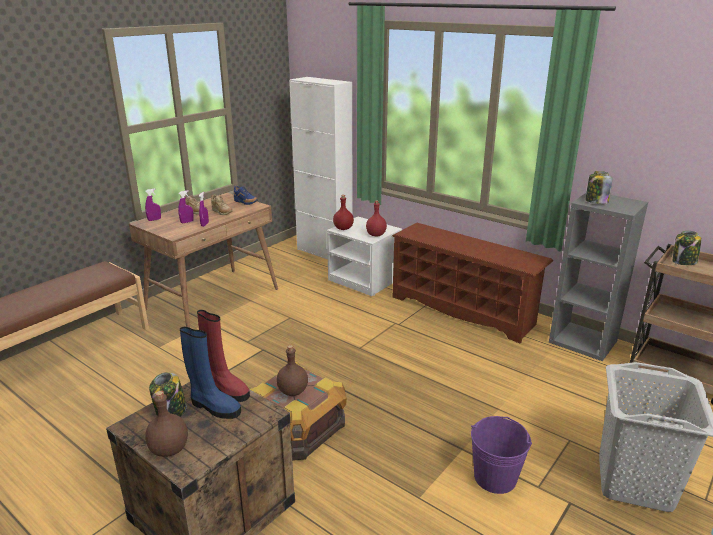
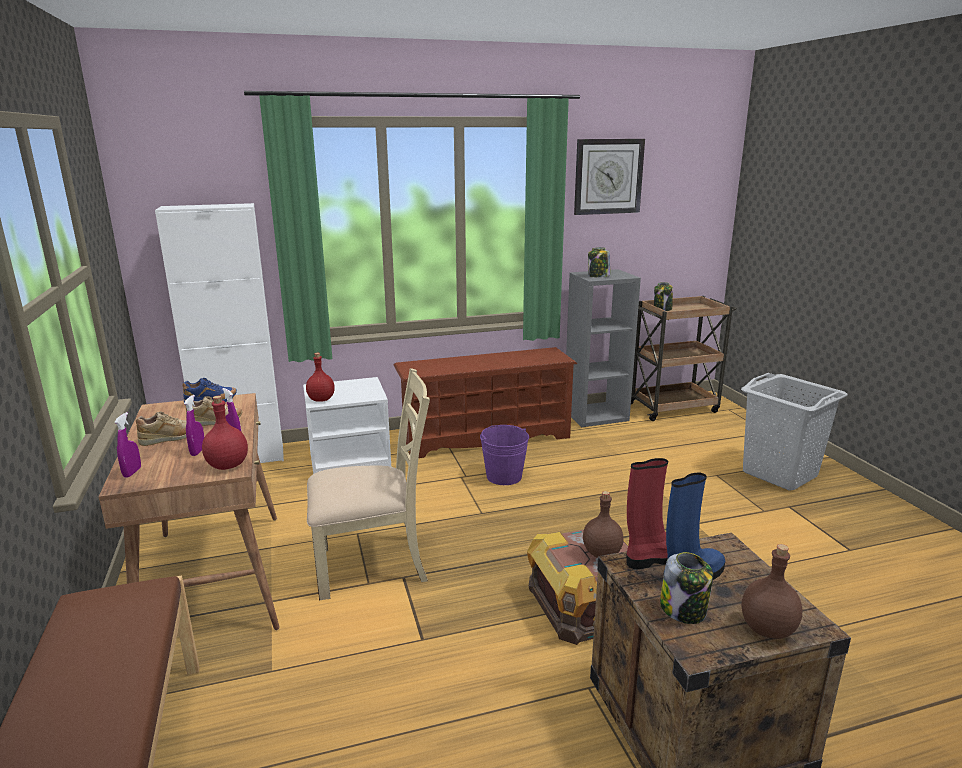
camera: 55 degrees left, 5 degrees down
red bottle [366,200,387,236] -> red bottle moved to [202,396,248,470]
purple bucket [471,416,532,494] -> purple bucket moved to [480,425,529,485]
none -> beige chair [307,368,430,600]
none -> wall clock [574,139,645,215]

